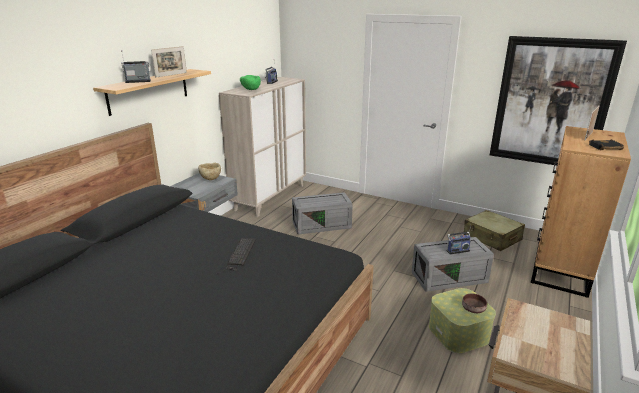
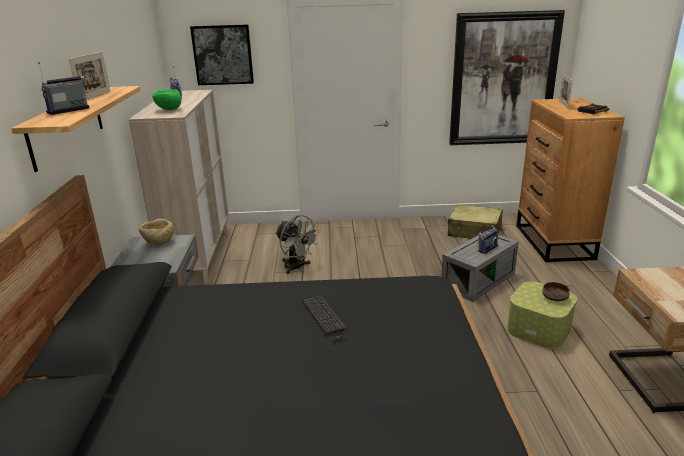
camera: 30 degrees left, 0 degrees up
grey storage box [292,192,353,234] -> grey fan [275,215,319,274]
none -> picture [190,24,254,85]

